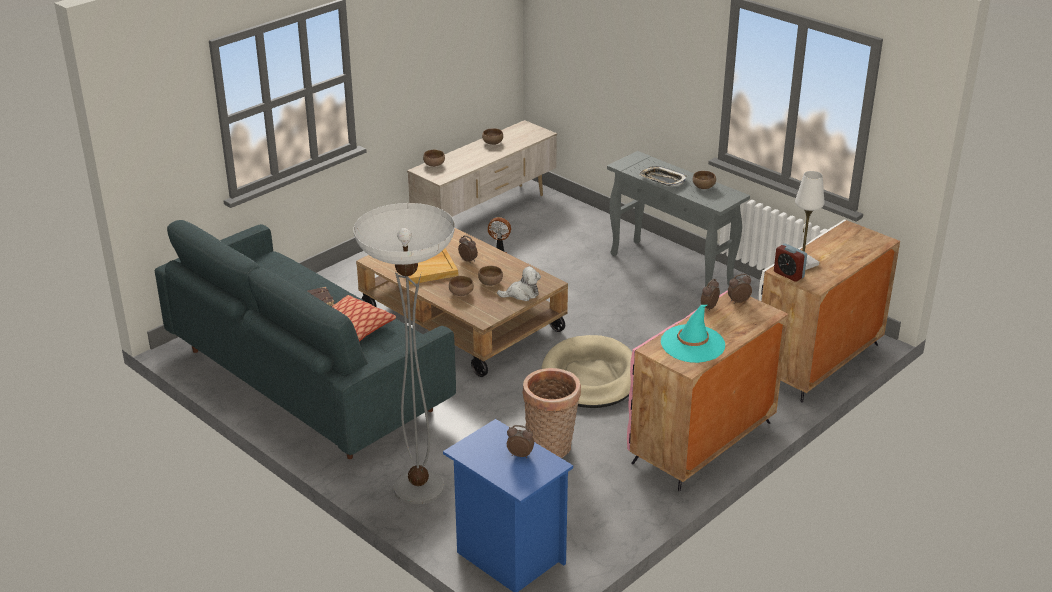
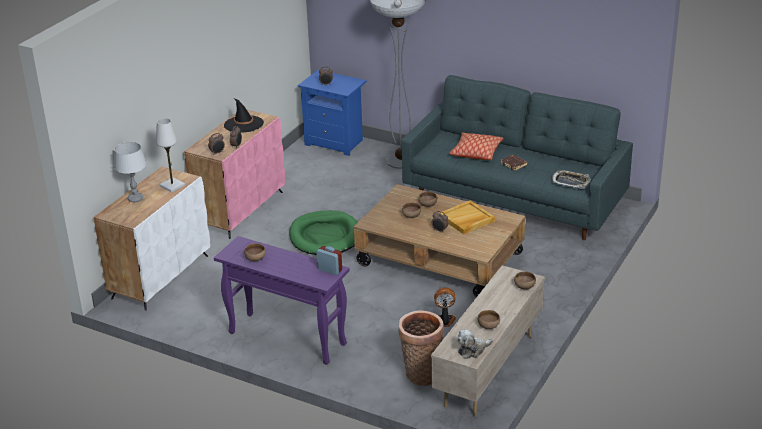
camera: 165 degrees right, 0 degrees up
plush toy [497,266,541,301] -> plush toy moved to [457,329,493,359]
basket [522,368,581,458] -> basket moved to [398,310,444,386]
beige dog bed [542,335,632,408] -> green dog bed [289,210,358,255]
grey console table [607,151,750,287] -> purple console table [214,236,350,365]
tray [639,166,687,186] -> tray moved to [552,170,590,189]
turquoise hat [661,305,725,363] -> black hat [224,99,264,133]
alarm clock [774,244,807,282] -> alarm clock moved to [316,246,342,275]
none -> grey table lamp [114,142,147,202]

